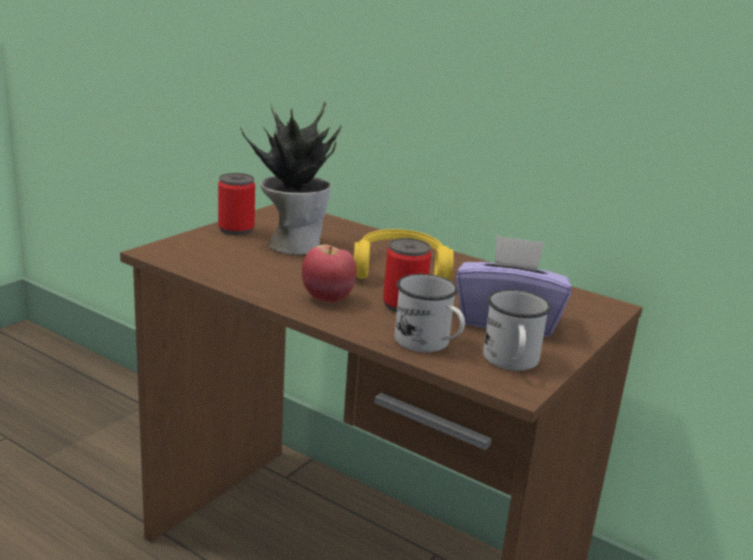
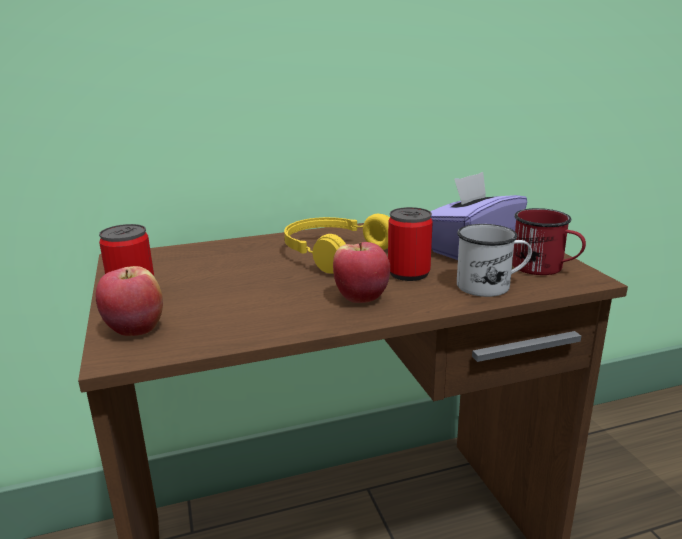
camera: 50 degrees left, 0 degrees up
potted plant [241,102,342,255] -> none
white mug [483,290,551,371] -> red mug [512,208,586,275]
none -> apple [96,266,163,336]

